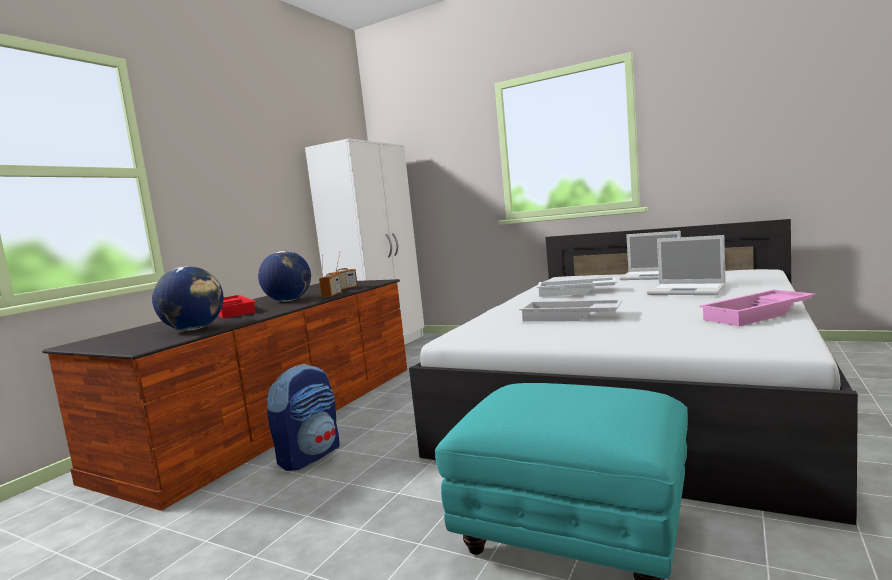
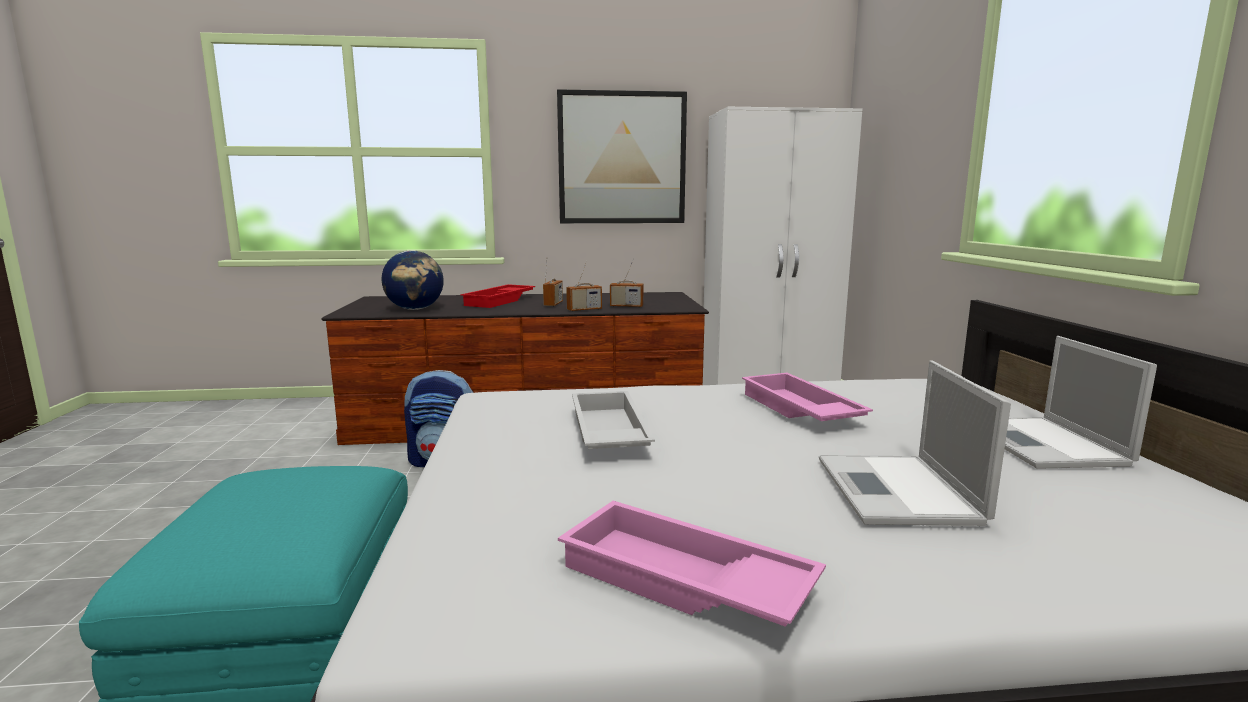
camera: 55 degrees right, 5 degrees up
globe [258,251,311,302] -> radio [543,257,563,306]
white tray [537,277,617,297] -> pink tray [742,373,873,421]
none -> picture [557,89,687,223]

